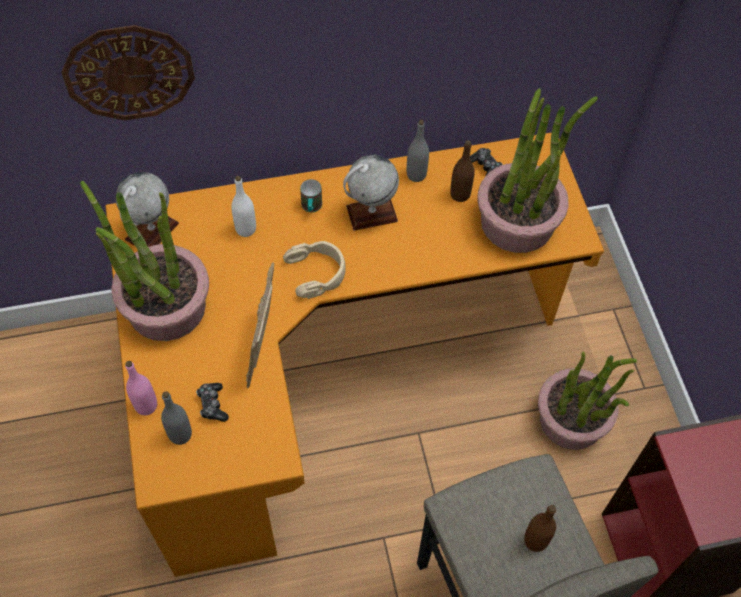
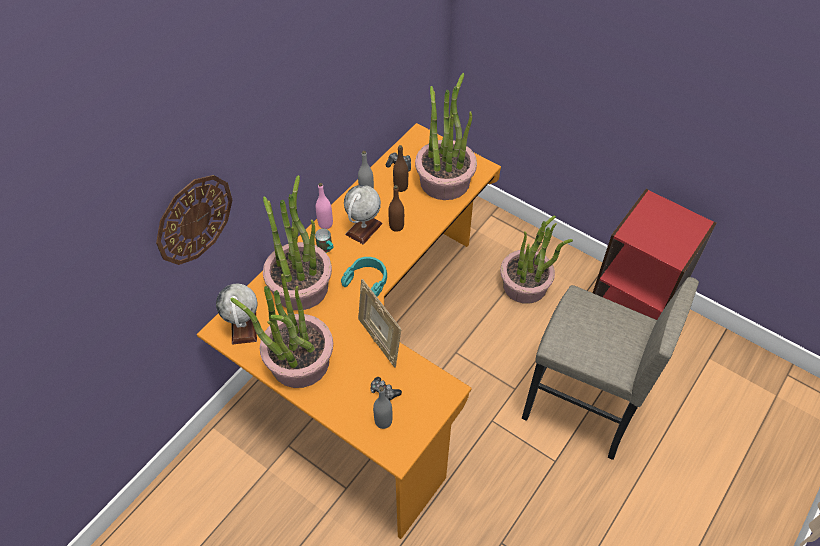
camera: 40 degrees left, 5 degrees down
pink bottle [125,361,157,415] -> pink bottle moved to [316,183,333,229]
white bottle [231,176,256,237] -> potted plant [263,175,332,310]
beige headphones [283,241,346,299] -> turquoise headphones [341,257,387,297]
brown bottle [524,505,556,552] -> brown bottle moved to [388,185,404,232]

